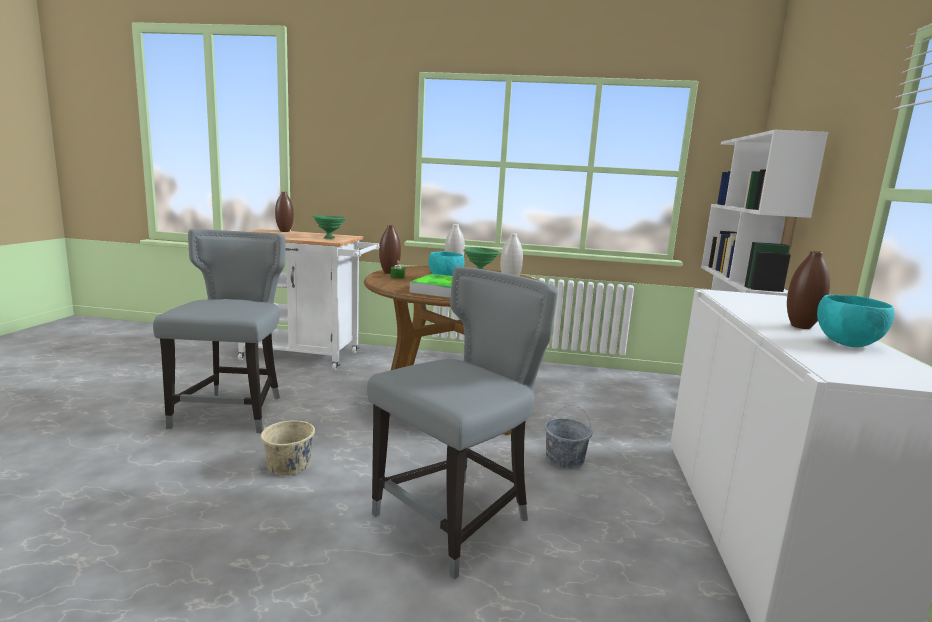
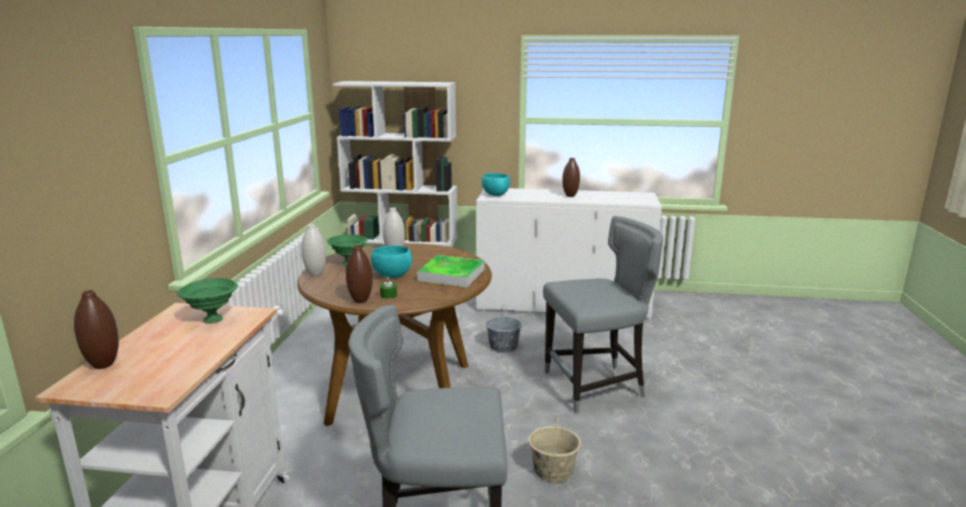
camera: 90 degrees left, 5 degrees up
grey chair [367,266,558,579] -> grey chair turned 120 degrees clockwise [543,216,663,413]
turquoise bowl [817,294,894,347] -> turquoise bowl moved to [482,173,510,196]

